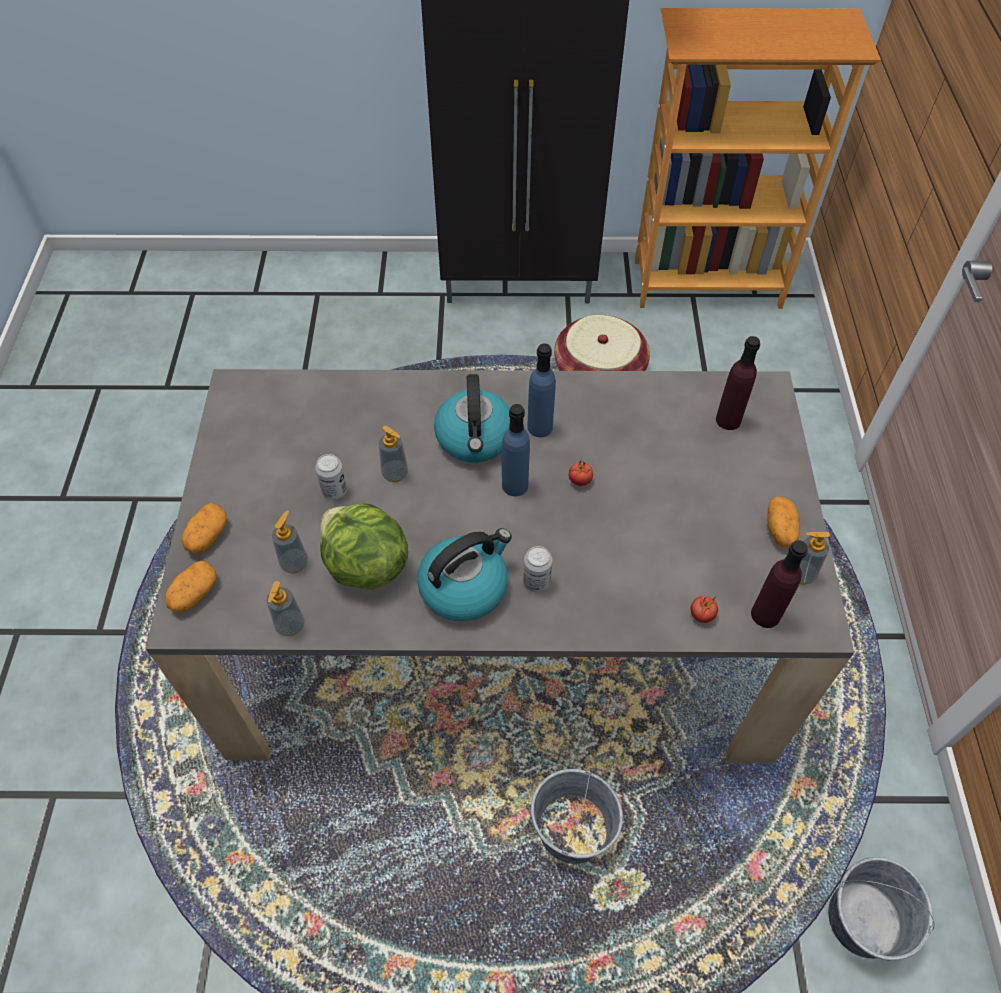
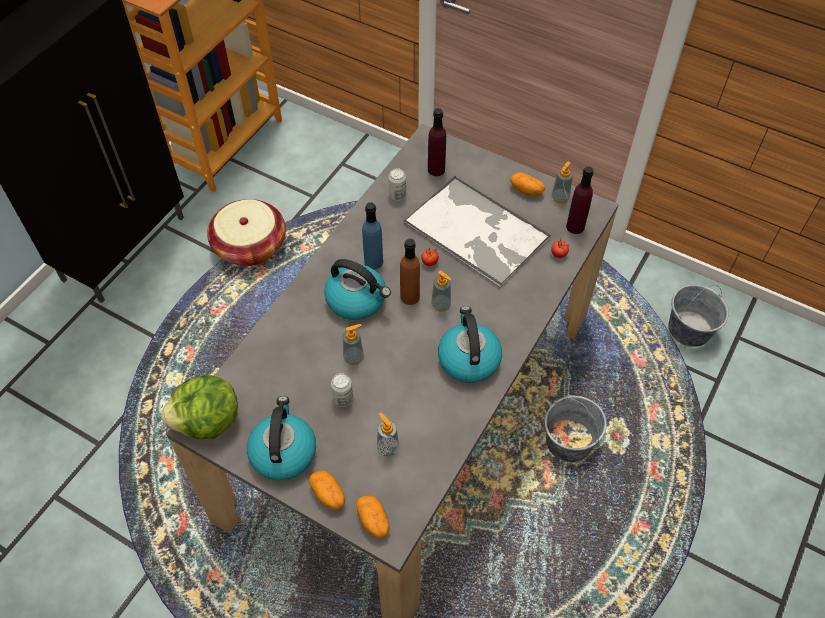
camera: 60 degrees left, 0 degrees up
soap dispenser [266,581,305,636] -> soap dispenser moved to [431,271,451,312]
lettuce [320,503,408,589] -> lettuce moved to [161,375,238,439]
blue bottle [502,404,530,496] -> brown bottle [400,239,420,305]
can [523,546,552,592] -> can moved to [388,168,406,201]
none -> kettle [247,396,316,480]
none -> tray [404,175,551,288]

